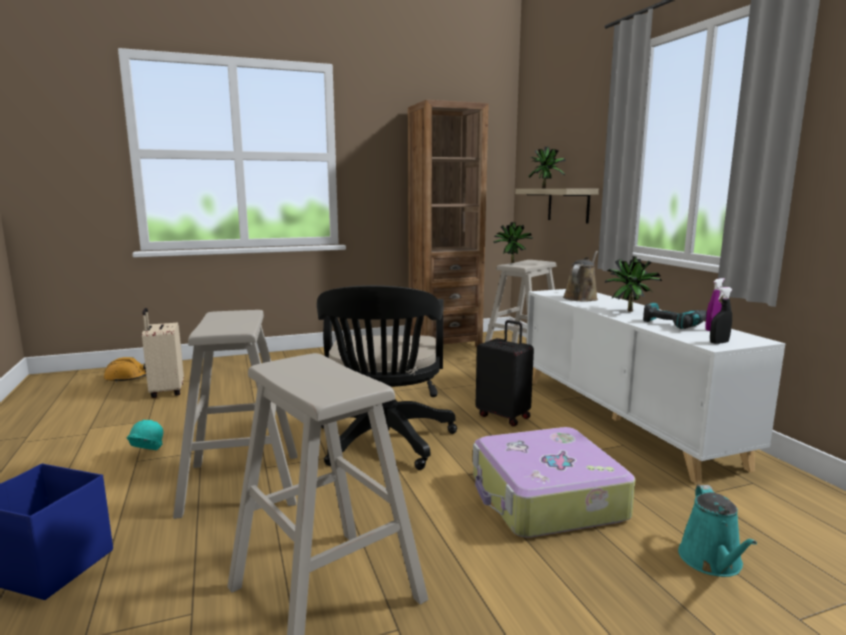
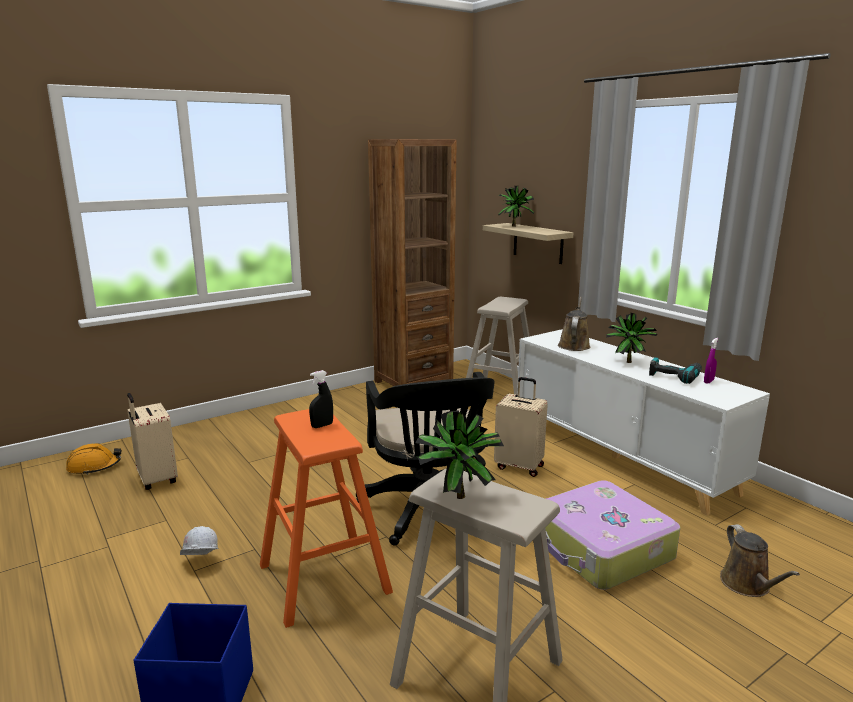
camera: 15 degrees left, 5 degrees up
turquoise hard hat [126,420,163,450] -> white hard hat [180,526,219,555]
beige stool [173,310,297,519] -> orange stool [260,409,393,628]
black suitcase [476,320,534,426] -> beige suitcase [494,377,548,477]
potted plant [494,222,533,263] -> potted plant moved to [415,410,504,499]
turquoise watering can [678,485,757,577] -> brown watering can [720,524,800,597]
black spray bottle [710,287,732,344] -> black spray bottle moved to [309,370,333,428]

